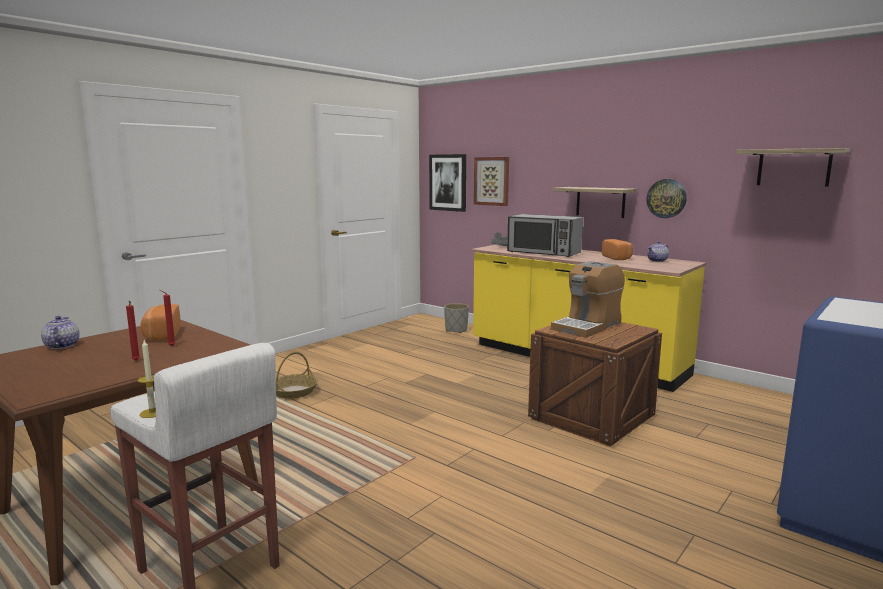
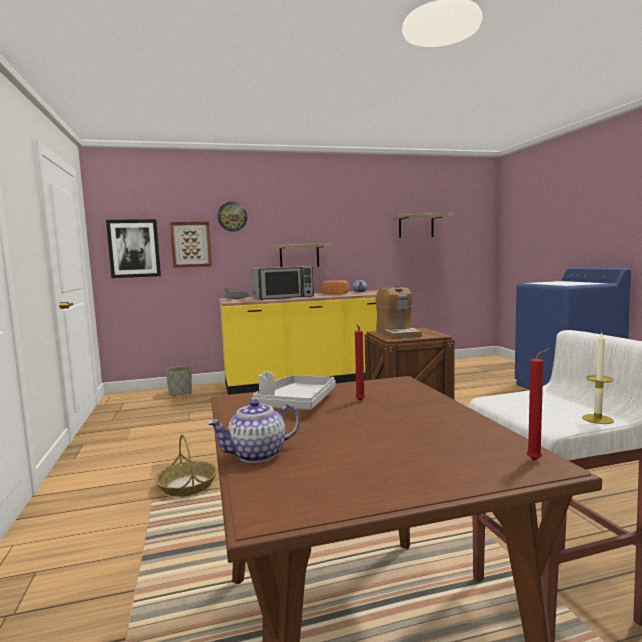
camera: 55 degrees left, 5 degrees down
teapot [41,316,80,349] -> teapot turned 45 degrees counterclockwise [207,399,300,463]
red candle [126,301,140,361] -> red candle moved to [527,348,550,461]
bread [140,304,181,341] -> grey tray [252,372,336,410]
wall clock [646,179,687,218] -> wall clock moved to [217,202,247,232]

